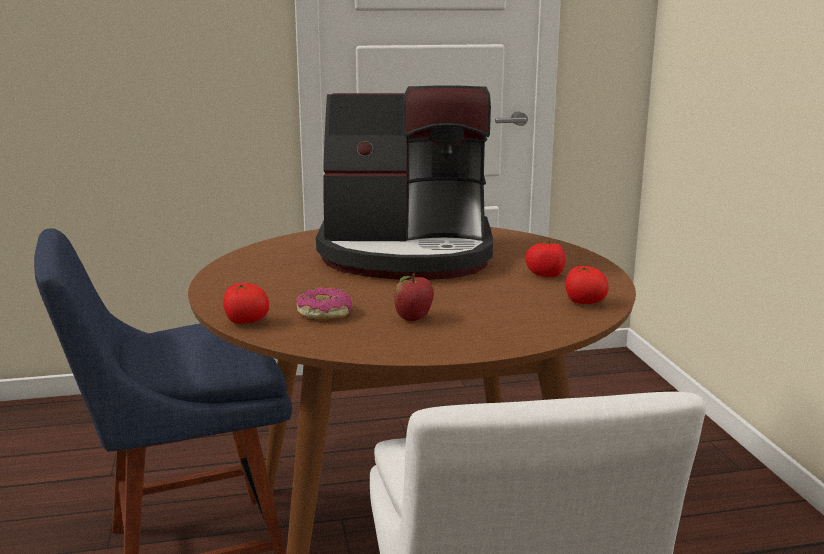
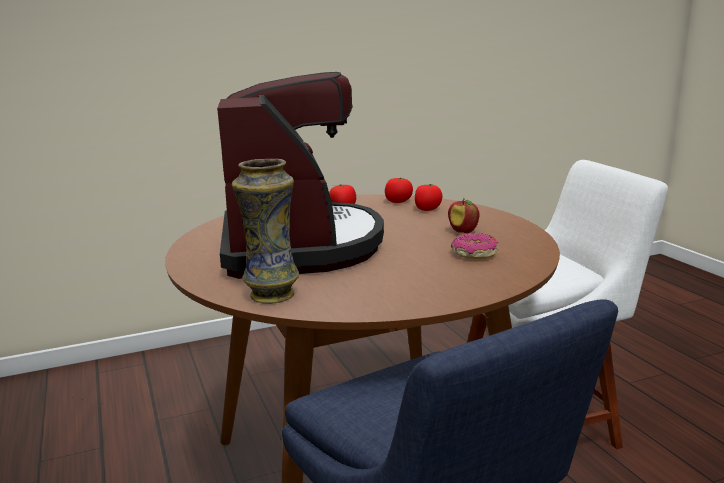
camera: 100 degrees left, 0 degrees up
tomato [223,283,269,324] -> tomato moved to [415,184,443,211]
none -> vase [232,159,299,304]

